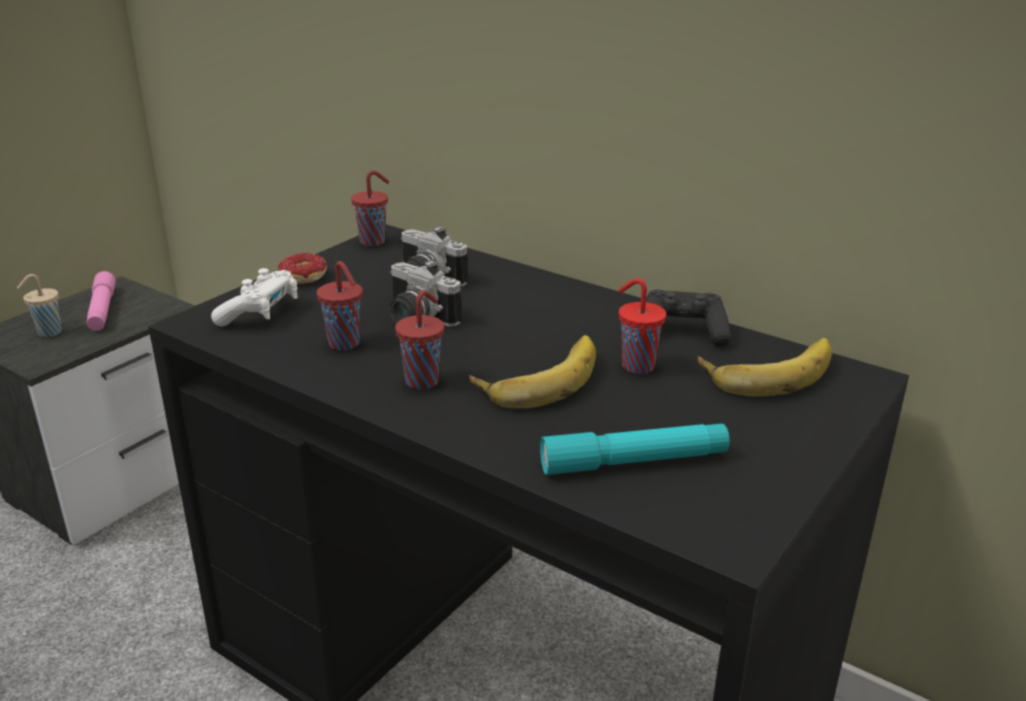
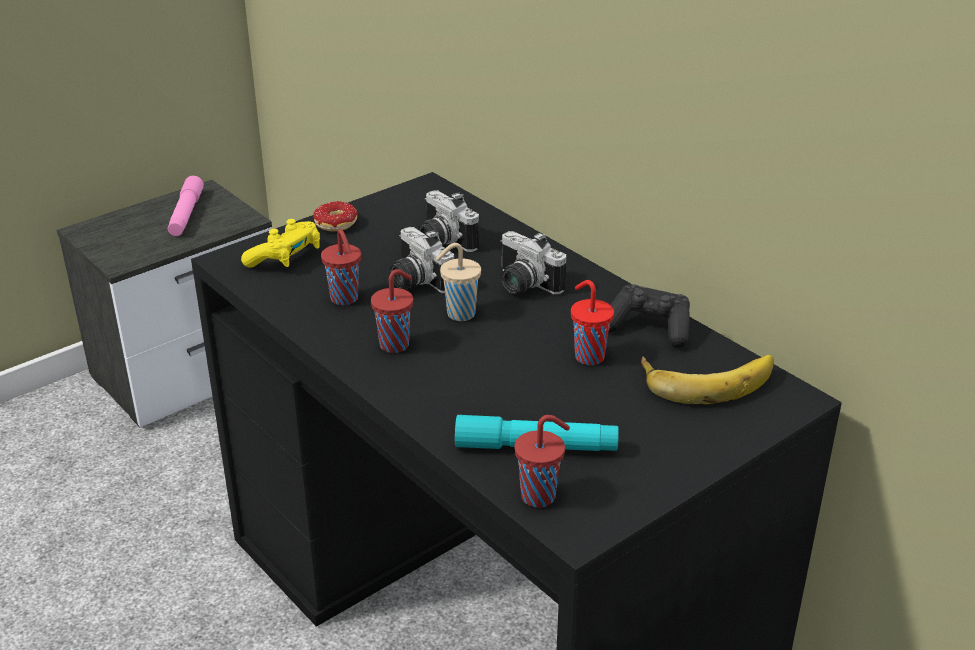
camera: 15 degrees right, 5 degrees up
beige cup [17,274,62,337] -> beige cup moved to [436,243,481,321]
white game controller [211,268,297,326] -> yellow game controller [241,219,320,268]
red cup [351,170,390,246] -> red cup moved to [514,415,570,508]
banana [469,335,596,408] -> none
none -> camera [500,231,566,295]

